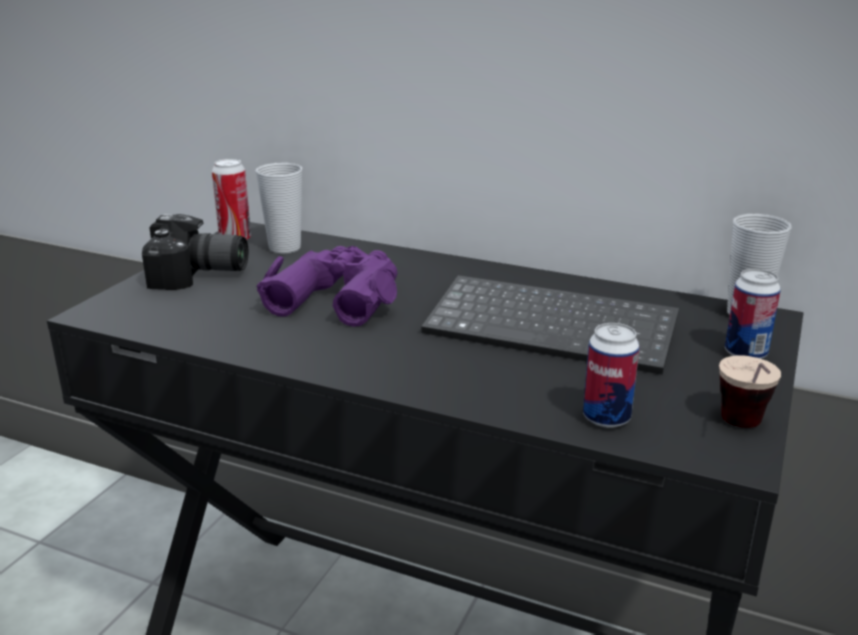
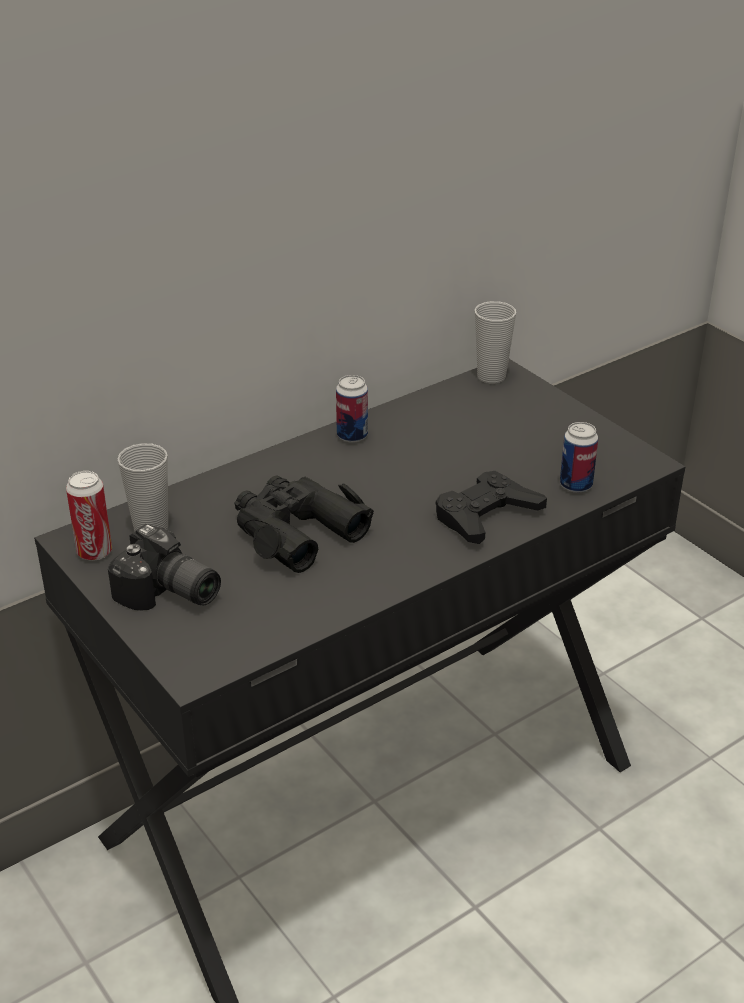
camera: 60 degrees left, 10 degrees up
camera [142,214,248,290] -> camera turned 90 degrees clockwise [108,524,221,611]
purple binoculars [256,246,397,327] -> black binoculars [234,476,374,573]
keyboard [421,275,679,375] -> none
cup [719,355,781,428] -> none
can [725,269,781,359] -> can moved to [336,375,368,443]
none -> black game controller [436,471,547,544]

